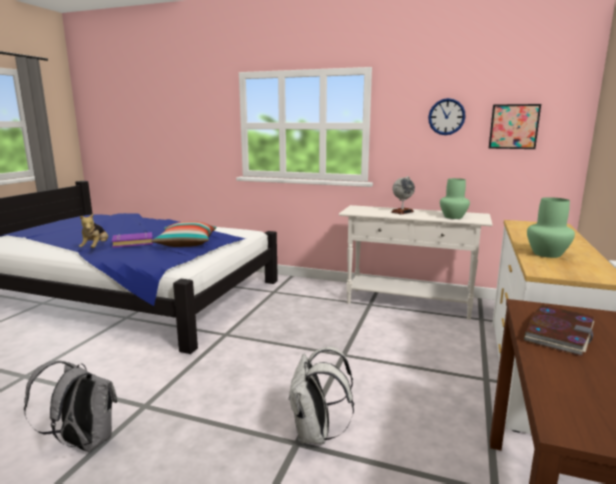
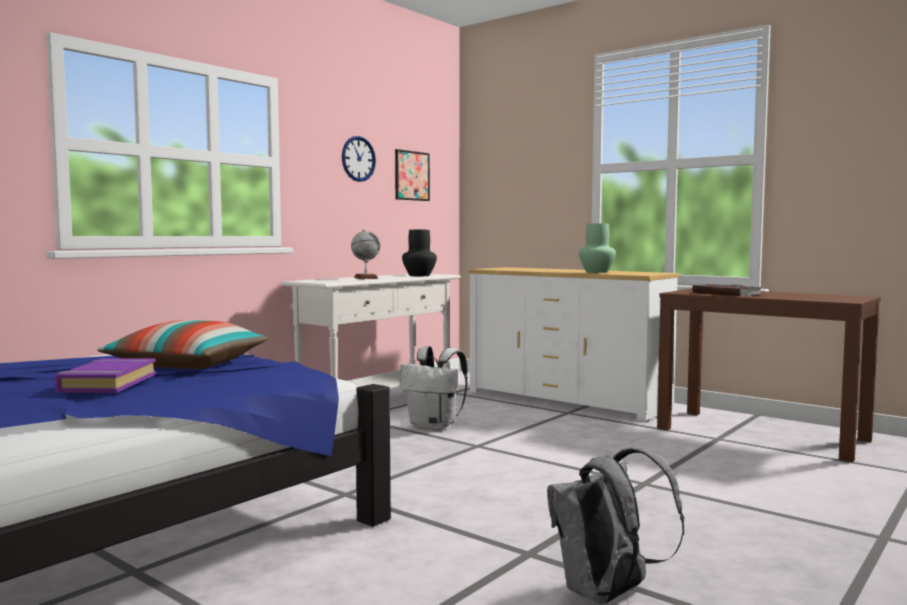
camera: 70 degrees left, 10 degrees down
plush toy [79,214,108,248] -> none
white backpack [289,347,354,444] -> white backpack moved to [400,346,468,431]
green vase [440,178,470,219] -> black vase [402,230,437,276]

